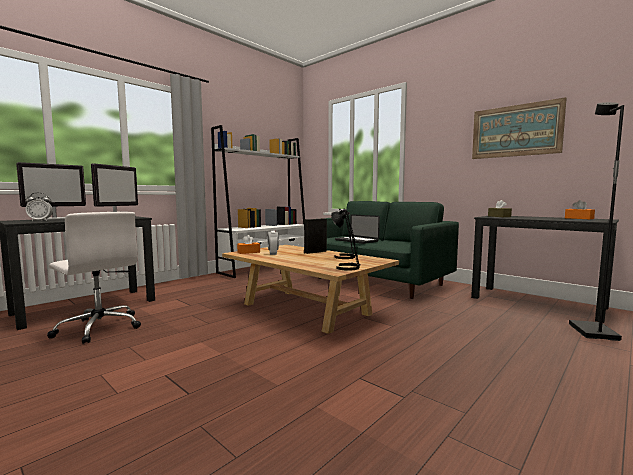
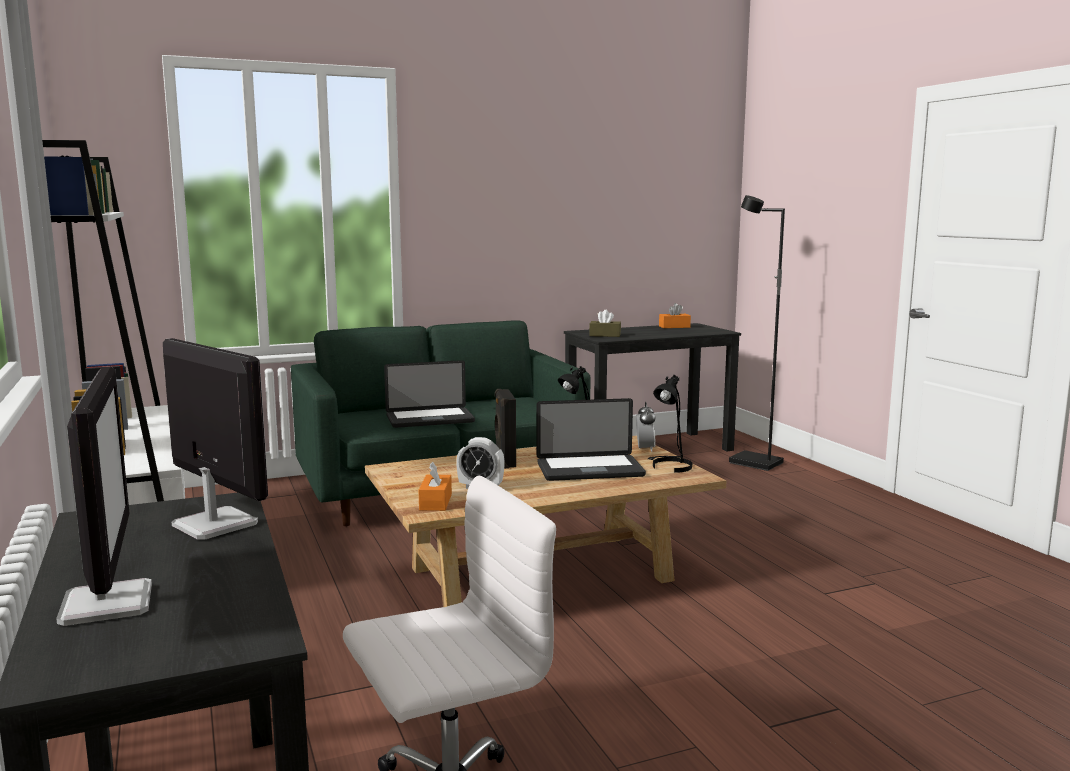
camera: 65 degrees left, 5 degrees up
alarm clock [25,193,53,221] -> alarm clock moved to [636,402,655,452]
picture [472,97,567,159] -> none
none -> laptop [537,398,646,481]

